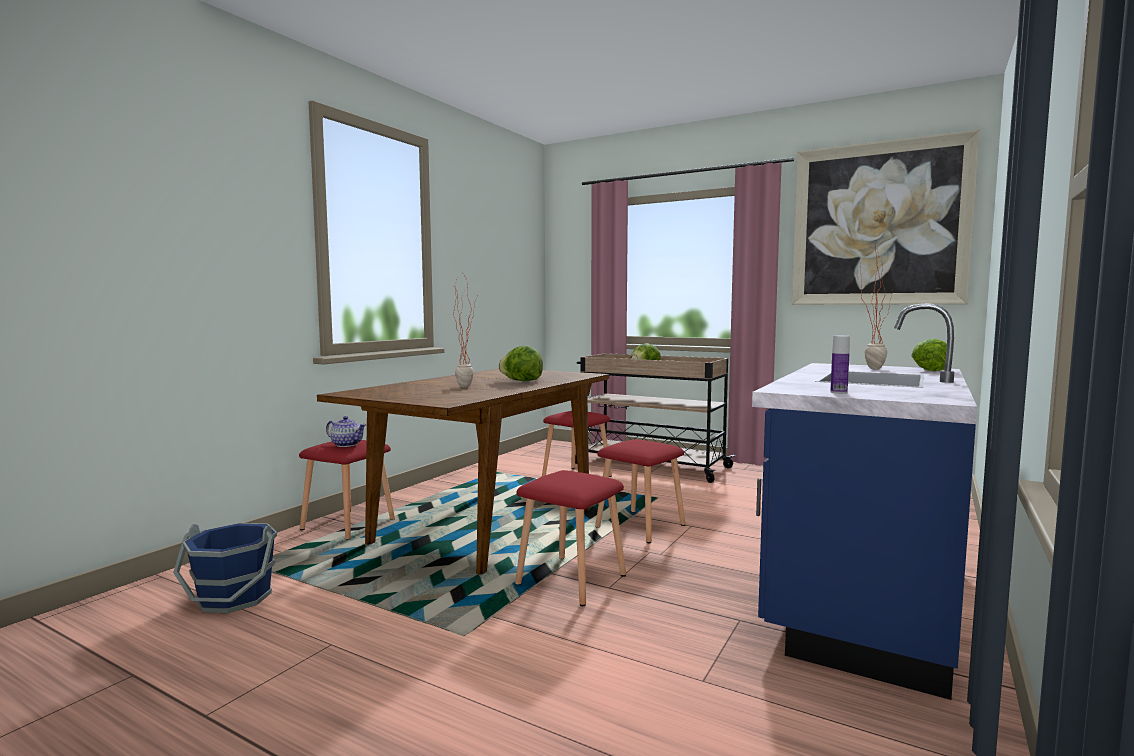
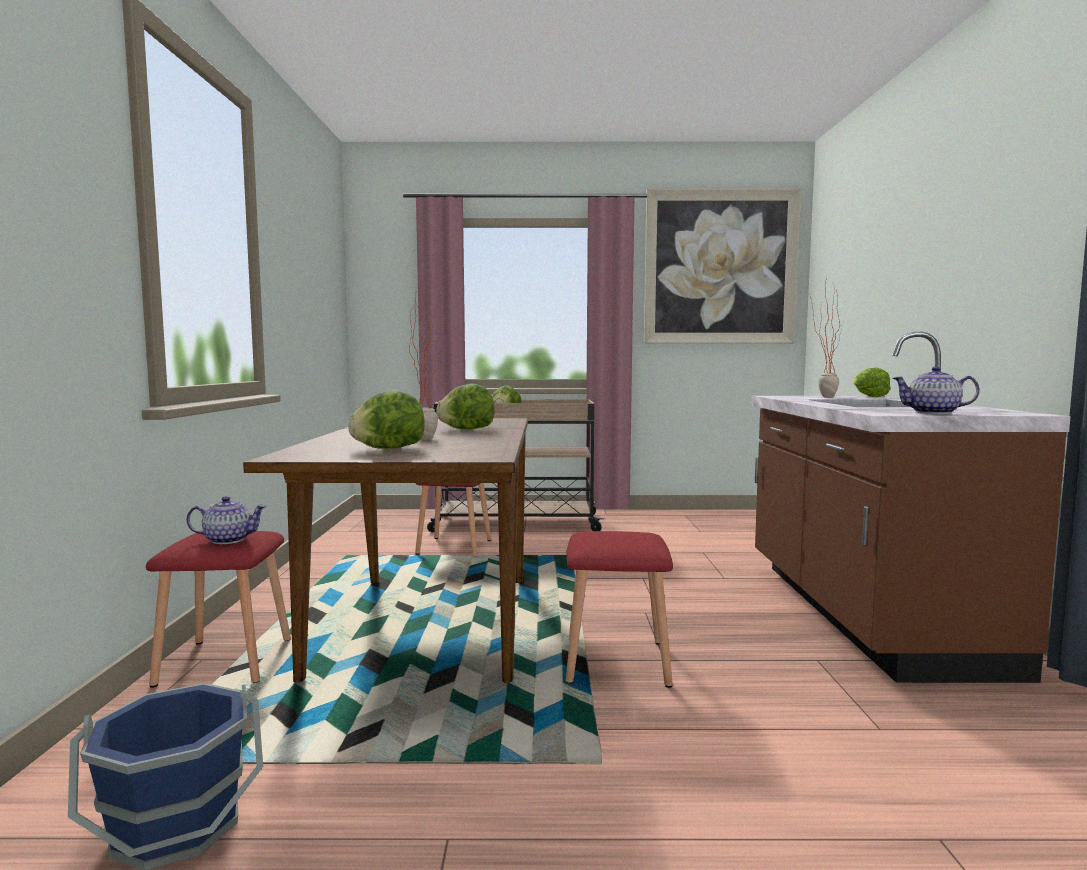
camera: 30 degrees left, 0 degrees up
red stool [595,439,685,543] -> none
blue counter [752,303,977,700] -> brown counter [751,332,1071,683]
bottle [830,336,850,394] -> teapot [893,366,980,414]
none -> lettuce [348,390,425,449]

